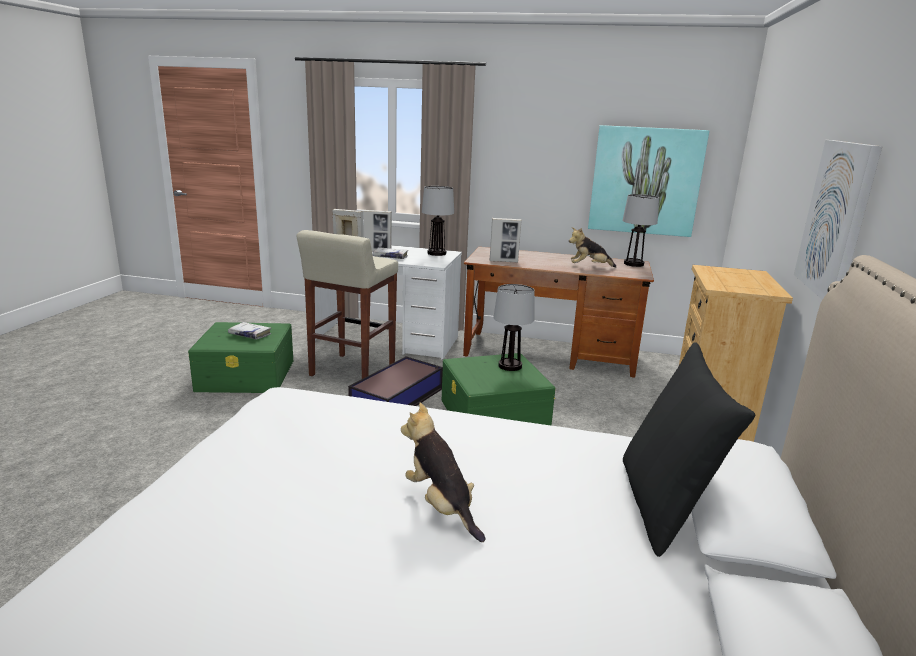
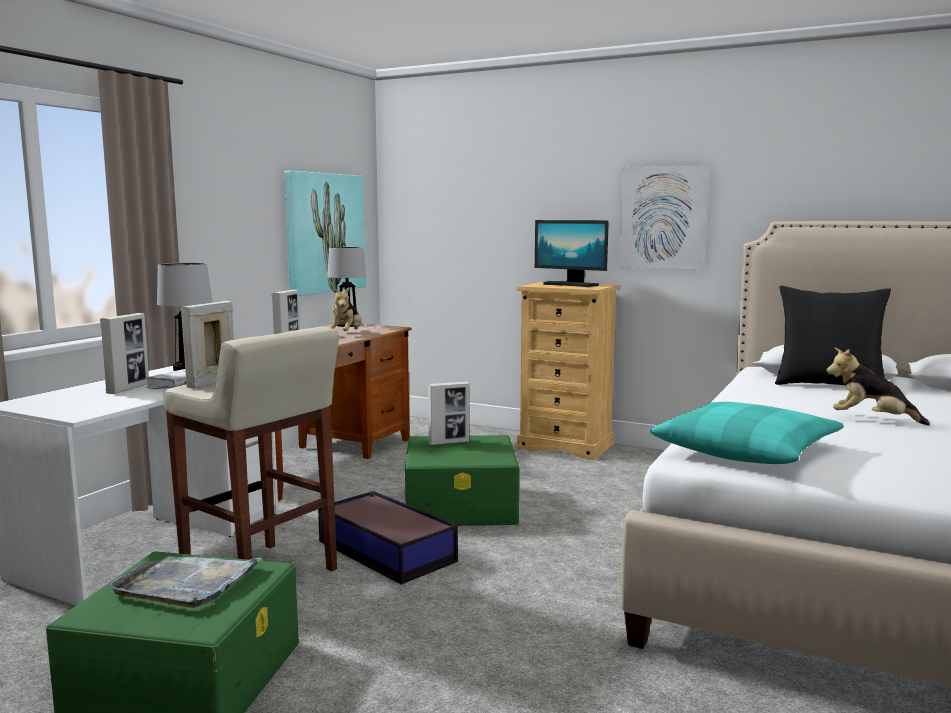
camera: 75 degrees left, 10 degrees down
white book [228,322,271,340] -> grey tray [108,556,263,608]
plush toy [401,403,485,542] -> plush toy turned 45 degrees clockwise [826,348,930,426]
table lamp [494,284,534,371] -> picture frame [428,382,469,445]
none -> monitor [535,220,609,287]
none -> turquoise pillow [650,402,844,464]

